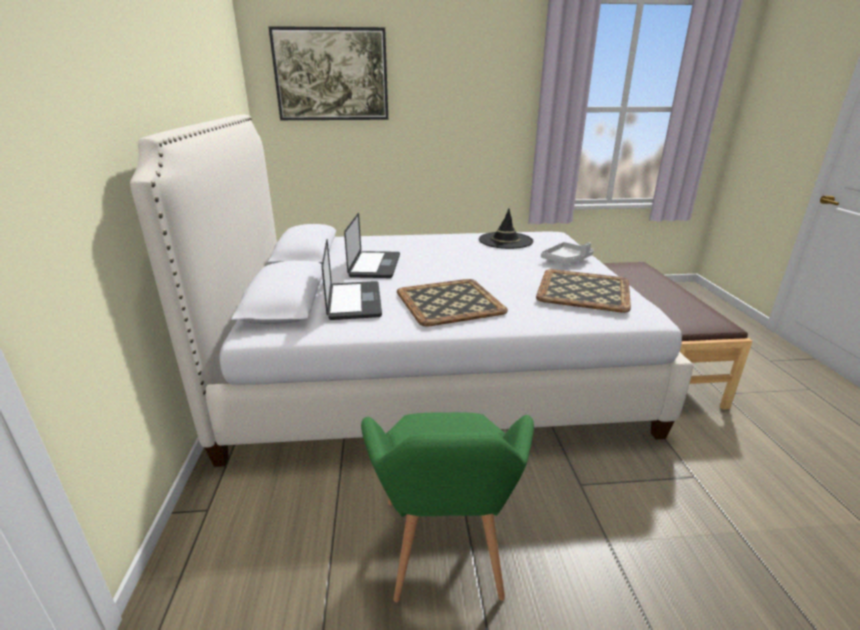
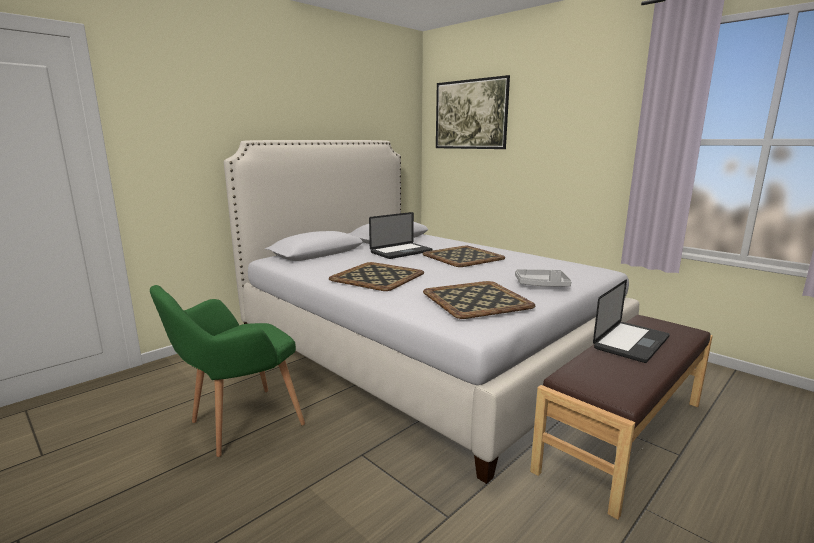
camera: 50 degrees right, 10 degrees down
laptop [322,239,382,320] -> laptop moved to [593,279,670,363]
black hat [479,208,533,249] -> none
none -> tray [423,246,505,267]

